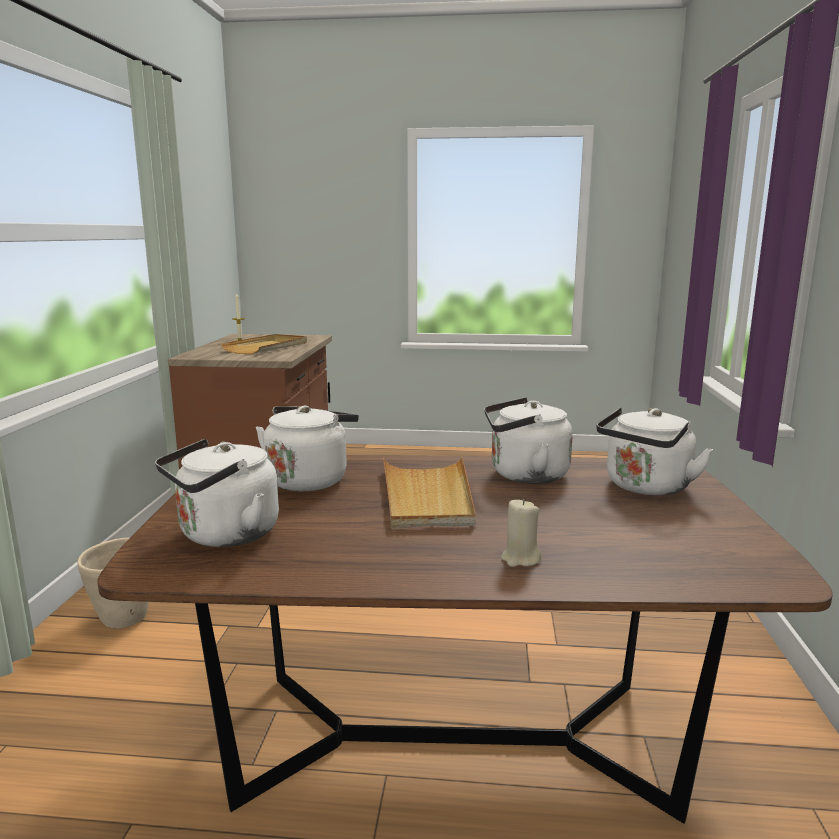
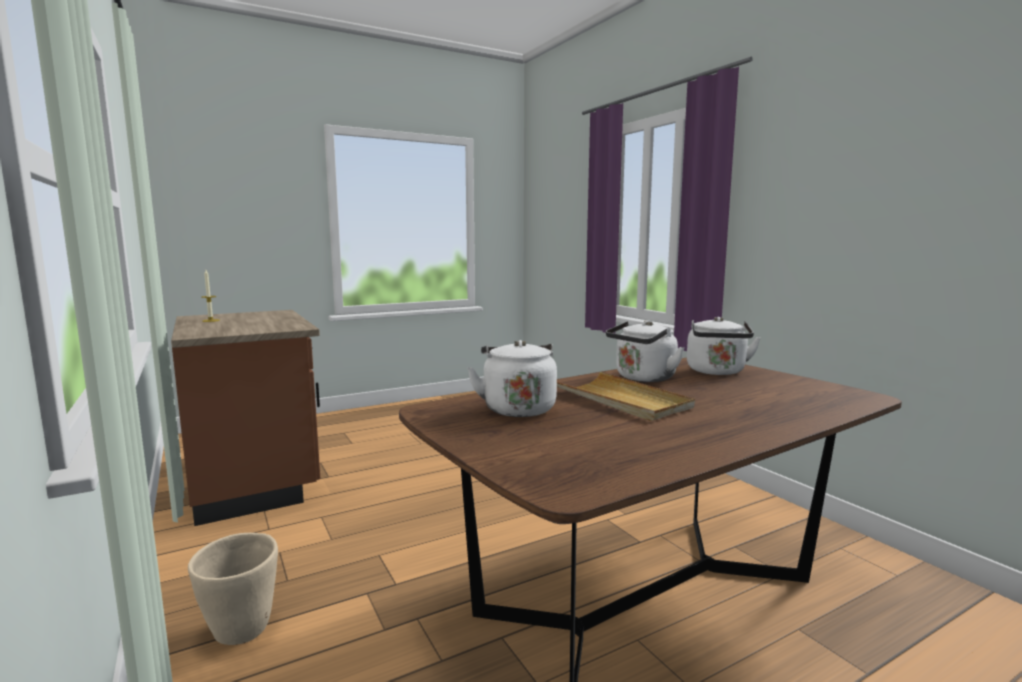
camera: 35 degrees left, 5 degrees down
white kettle [155,439,279,547] -> none
beige tray [220,334,307,354] -> none
beige candle [501,499,541,567] -> none

